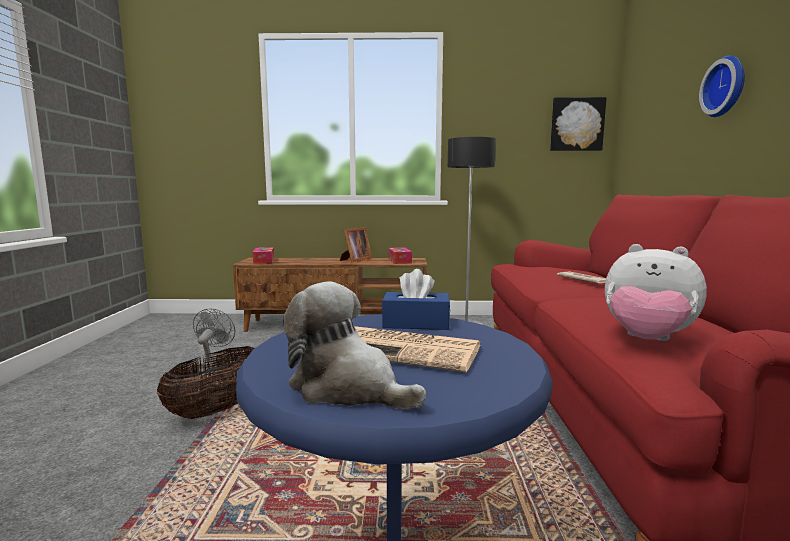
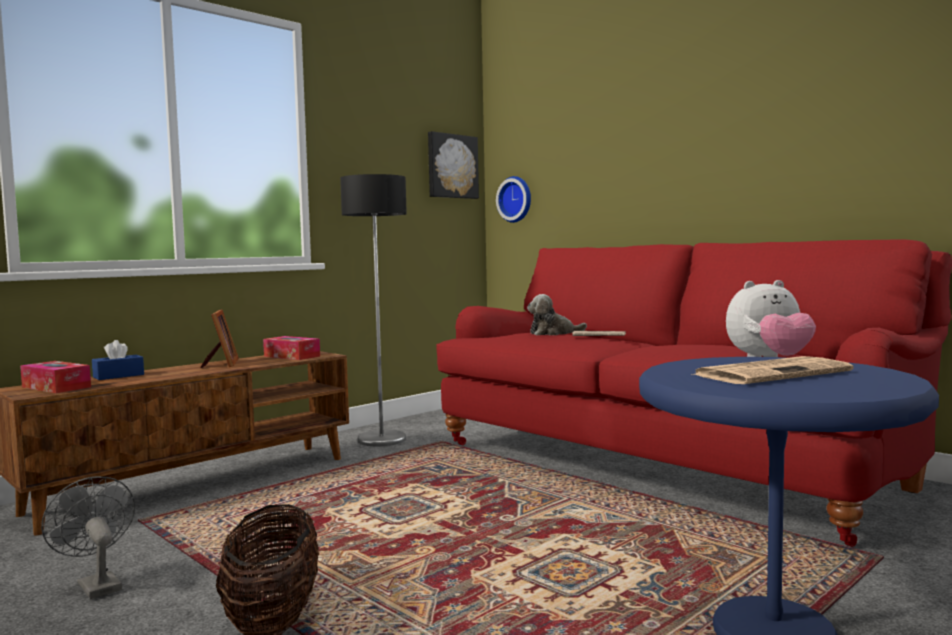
camera: 45 degrees left, 5 degrees down
plush toy [283,281,426,410] -> plush toy moved to [527,294,587,336]
blue tissue box [382,269,450,330] -> blue tissue box moved to [92,340,144,380]
wall clock [699,55,745,117] -> wall clock moved to [496,176,531,223]

